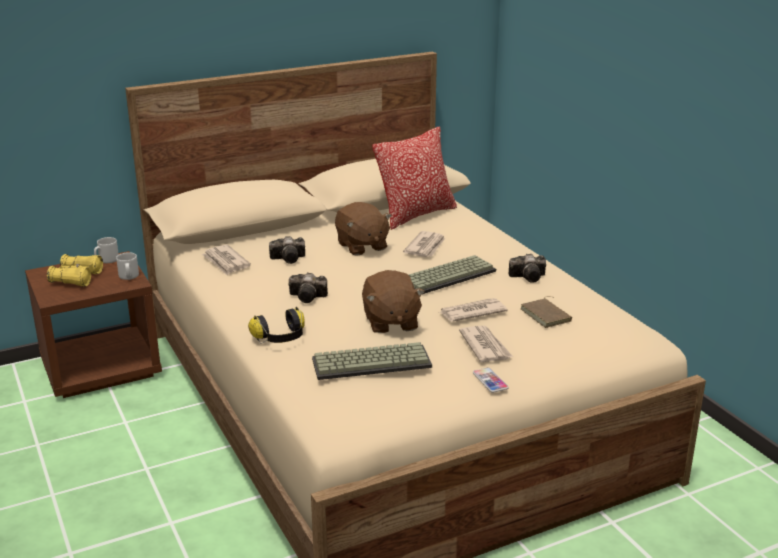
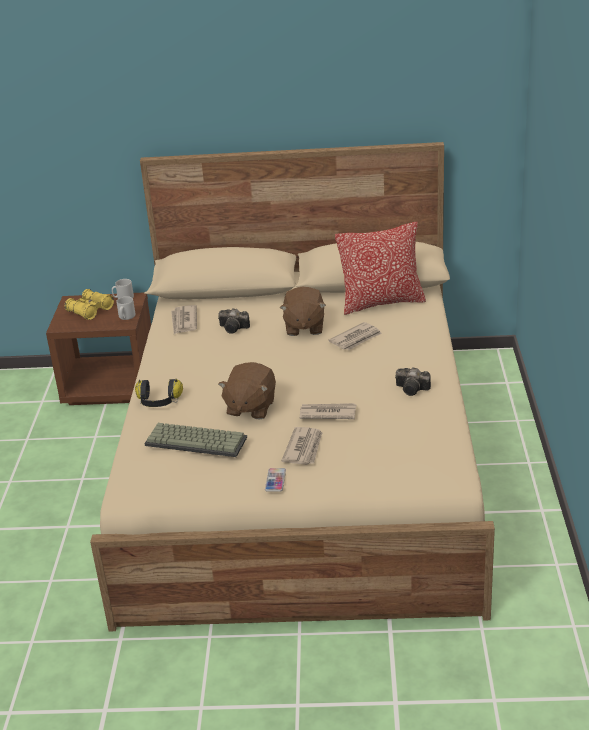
camera: 30 degrees right, 5 degrees up
camera [288,272,328,303] -> none
keyboard [409,255,496,294] -> none
brown book [520,296,572,328] -> none

